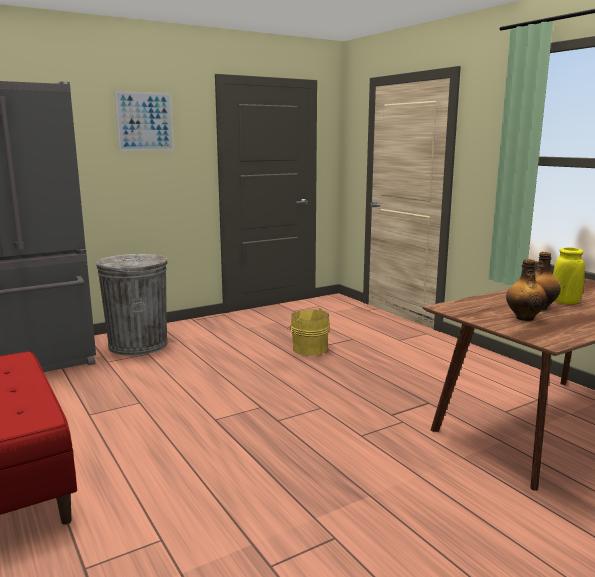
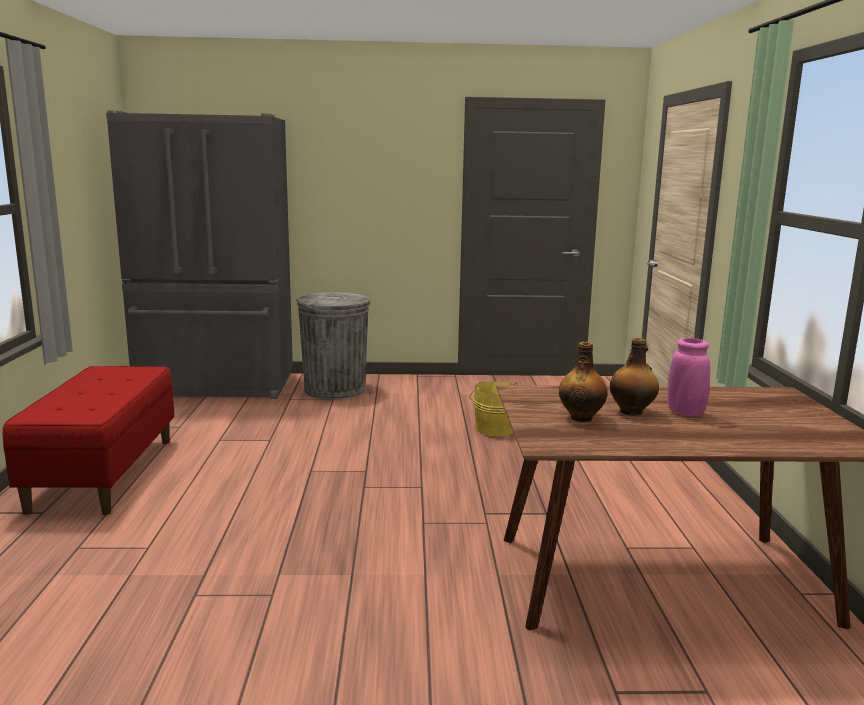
camera: 30 degrees right, 0 degrees up
picture [115,91,174,151] -> none
yellow vase [553,248,585,304] -> pink vase [667,338,710,416]

